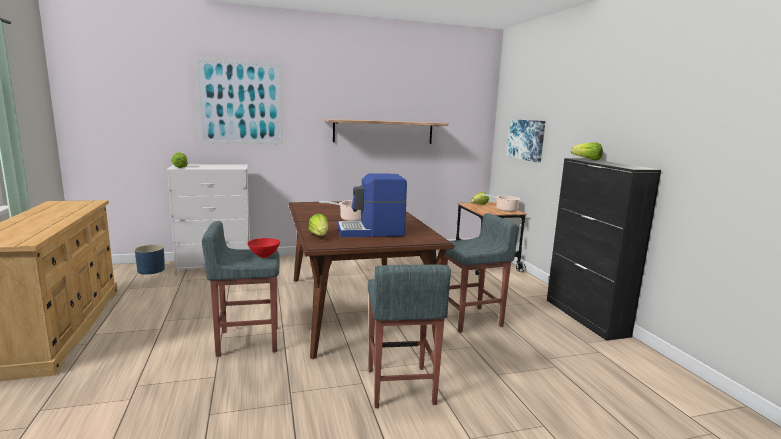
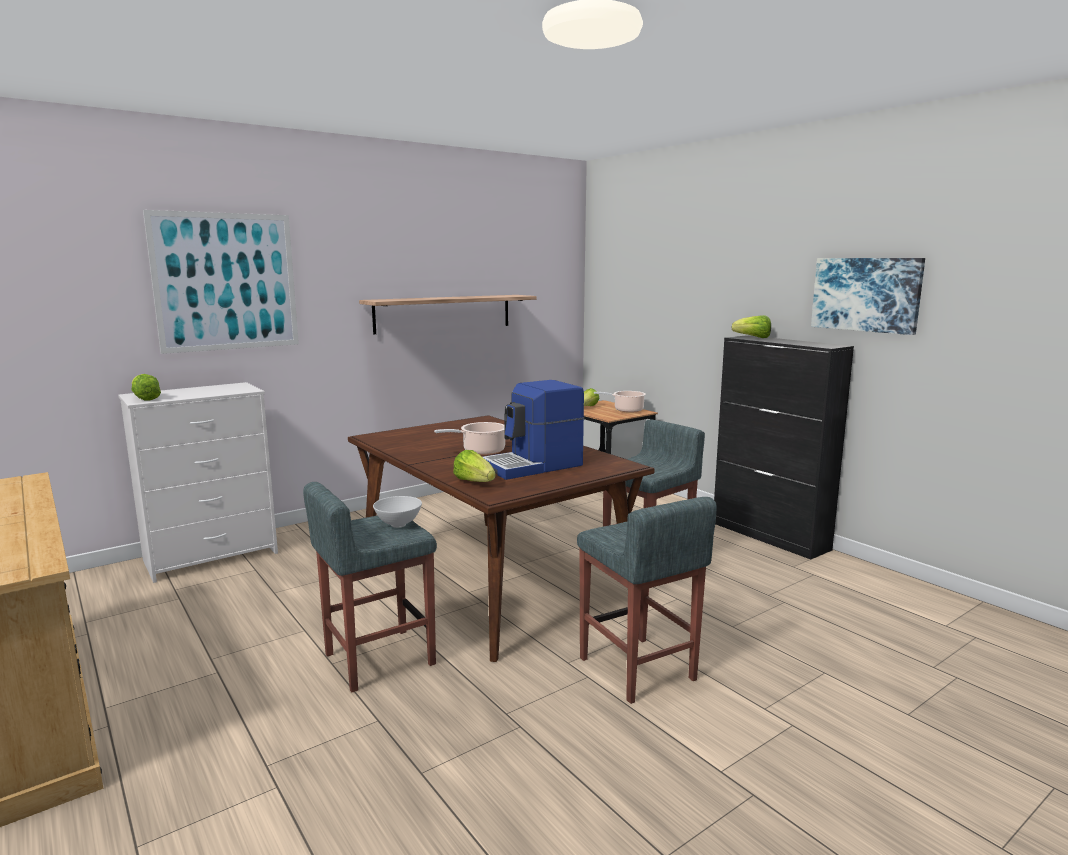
camera: 20 degrees left, 0 degrees up
blue planter [135,245,165,275] -> none
red bowl [248,238,280,258] -> white bowl [373,496,422,528]
picture [506,119,545,163] -> picture moved to [811,258,925,335]

